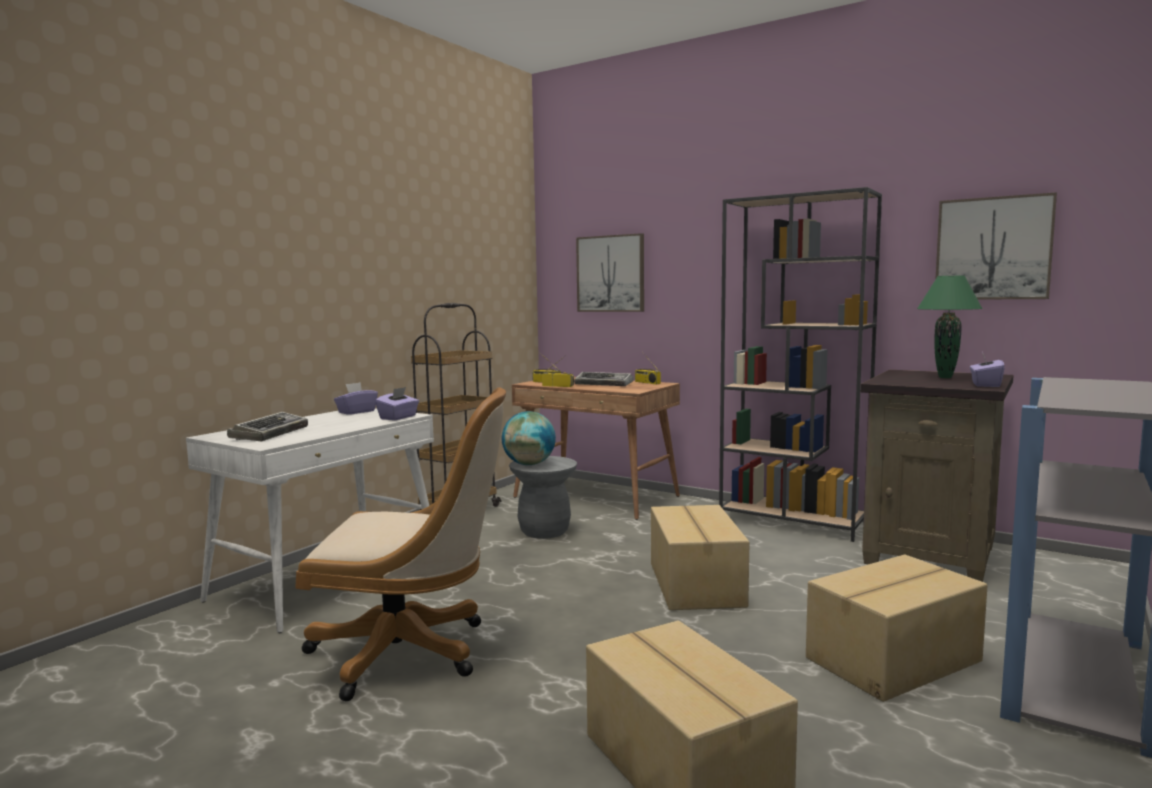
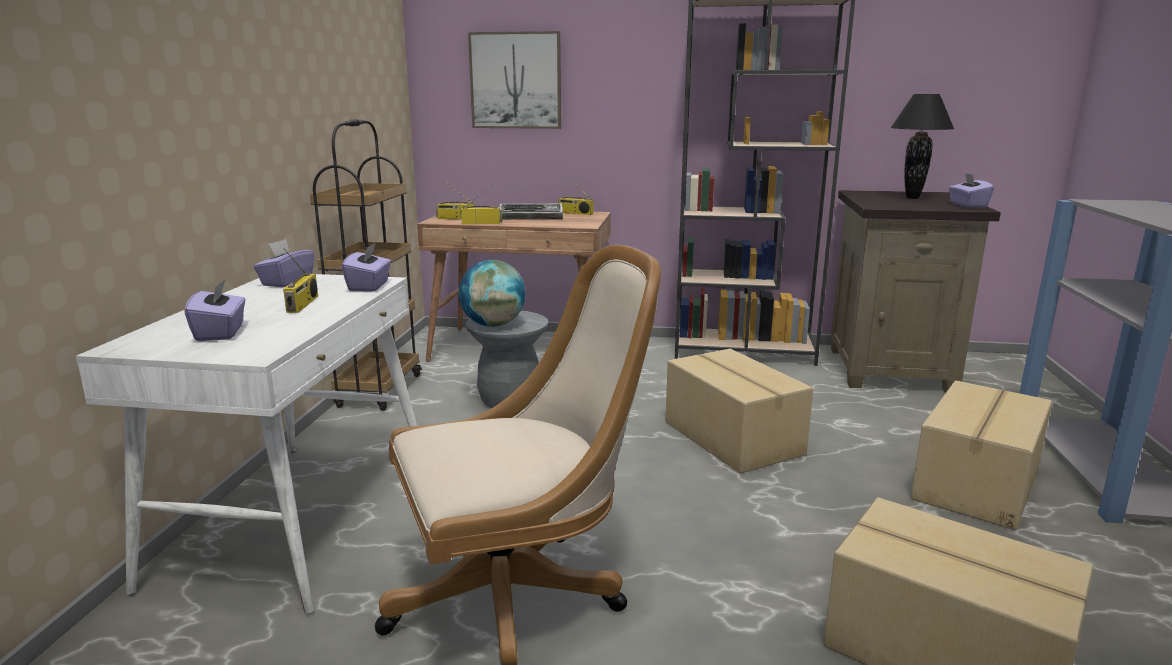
camera: 25 degrees left, 10 degrees up
keyboard [227,412,308,442] -> purple tissue box [184,280,246,341]
green table lamp [917,275,983,378] -> black table lamp [891,94,954,199]
picture [935,192,1057,300] -> none
none -> radio [283,248,318,313]

